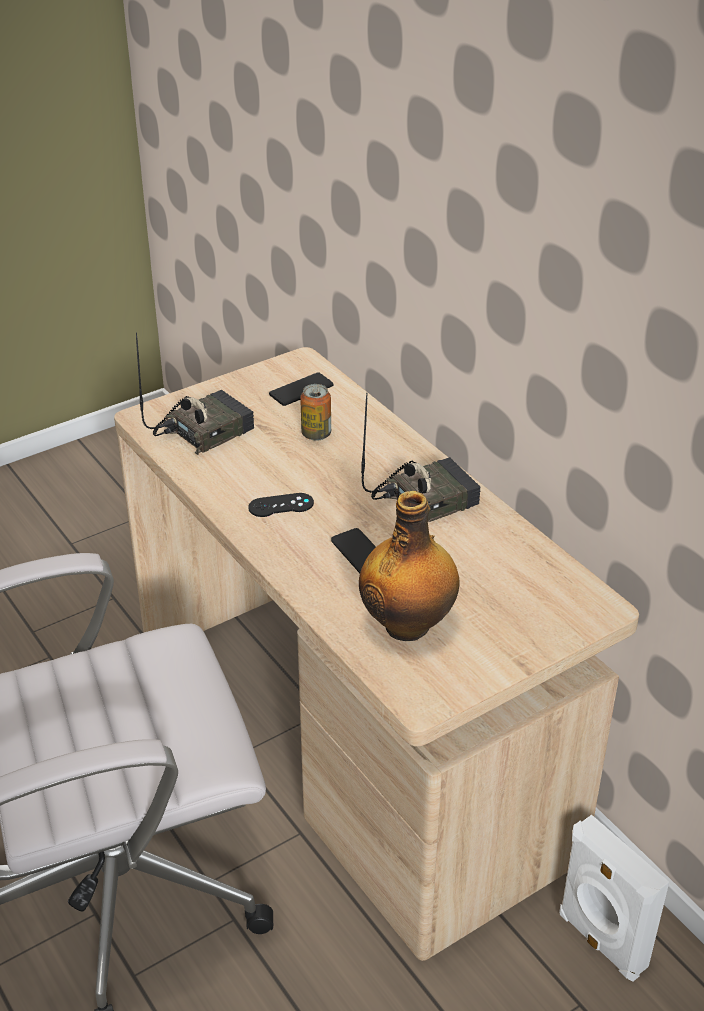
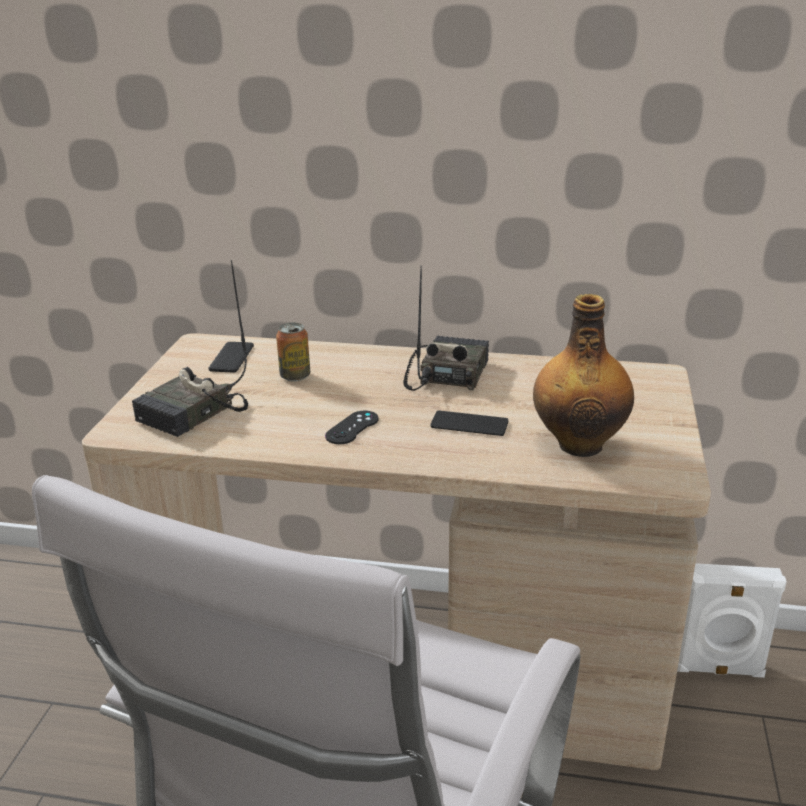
camera: 45 degrees left, 10 degrees down
radio [136,333,254,455] -> radio turned 150 degrees counterclockwise [132,260,248,437]

